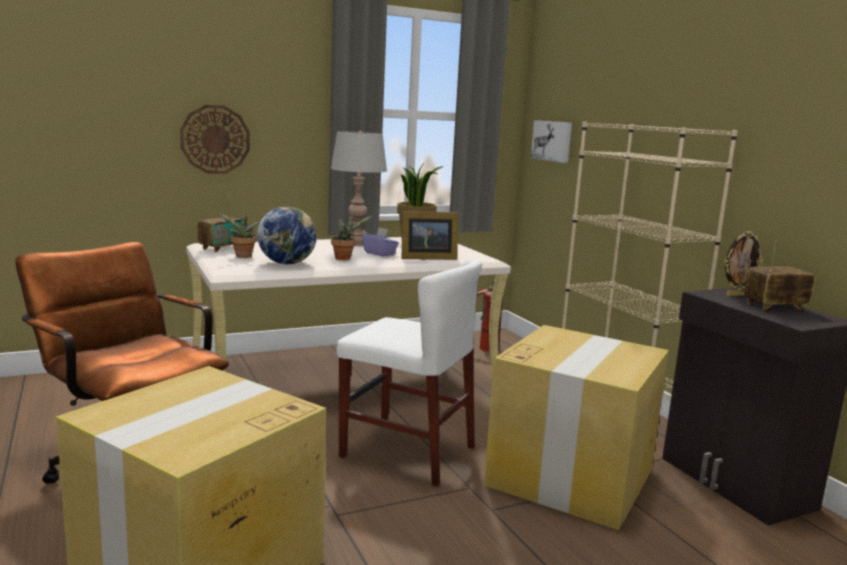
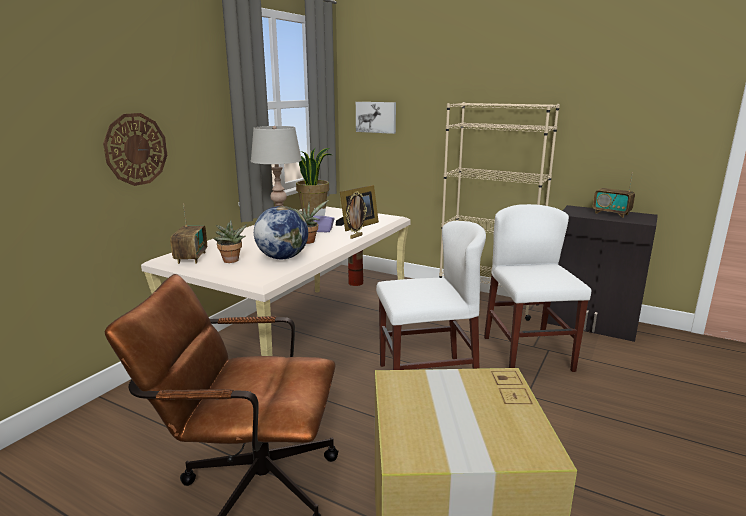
camera: 35 degrees left, 5 degrees up
cardboard box [484,325,669,530] -> white chair [484,204,591,372]
picture frame [725,231,763,296] -> picture frame moved to [346,191,367,239]
radio [744,240,814,310] -> radio turned 90 degrees counterclockwise [593,172,635,218]

